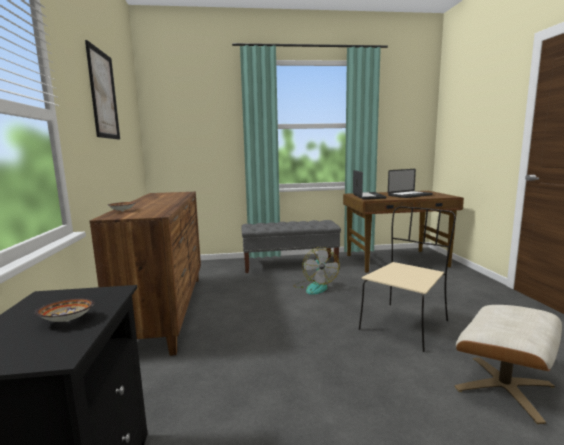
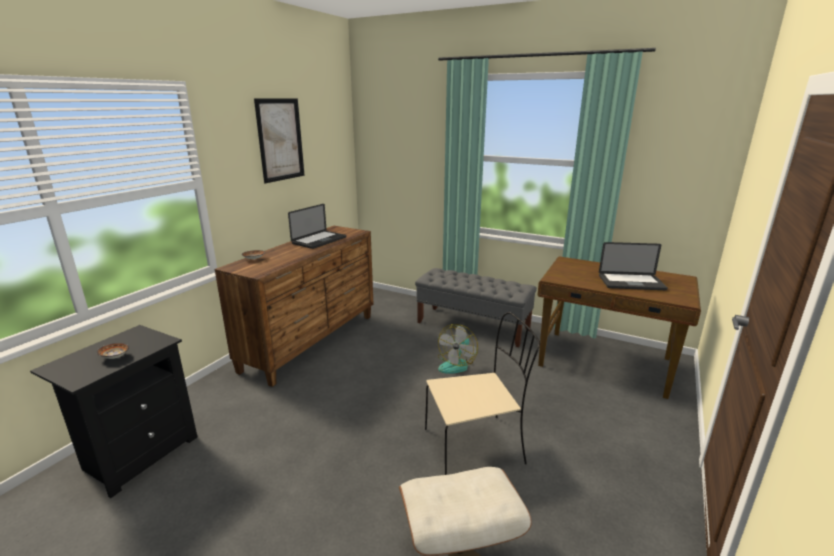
camera: 35 degrees right, 10 degrees up
laptop [353,170,386,199] -> laptop moved to [288,204,346,249]

